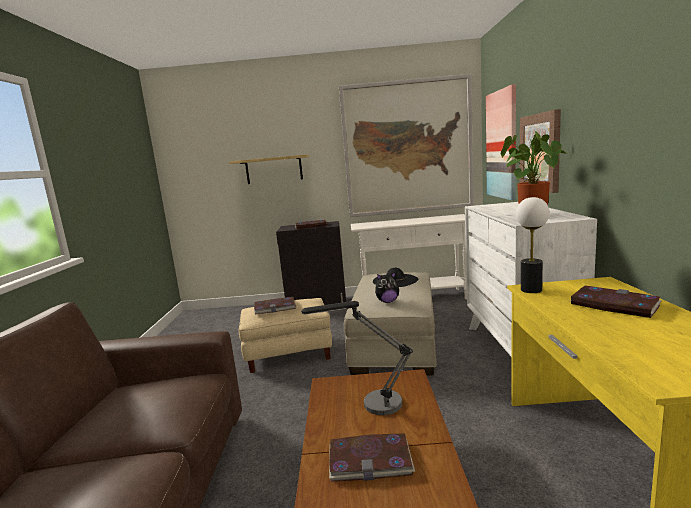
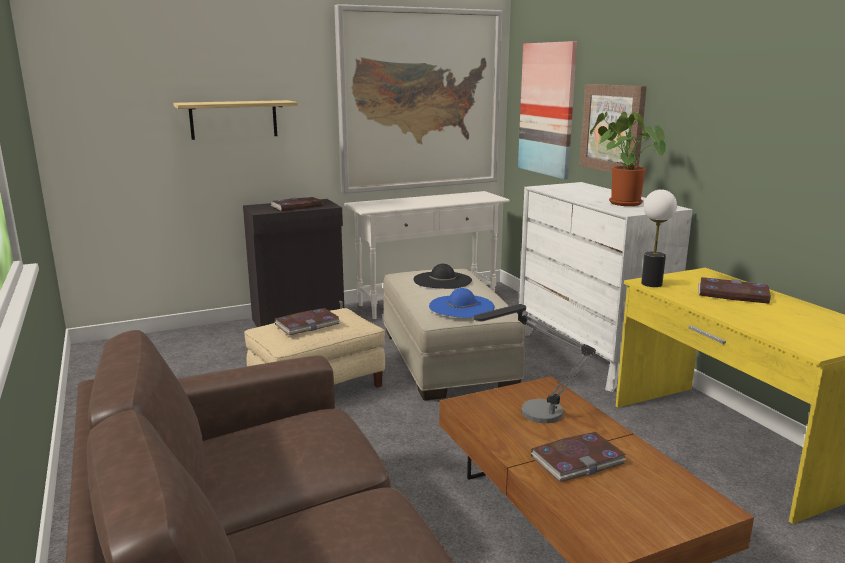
camera: 25 degrees left, 5 degrees up
plush toy [375,272,399,303] -> blue hat [429,288,494,318]

